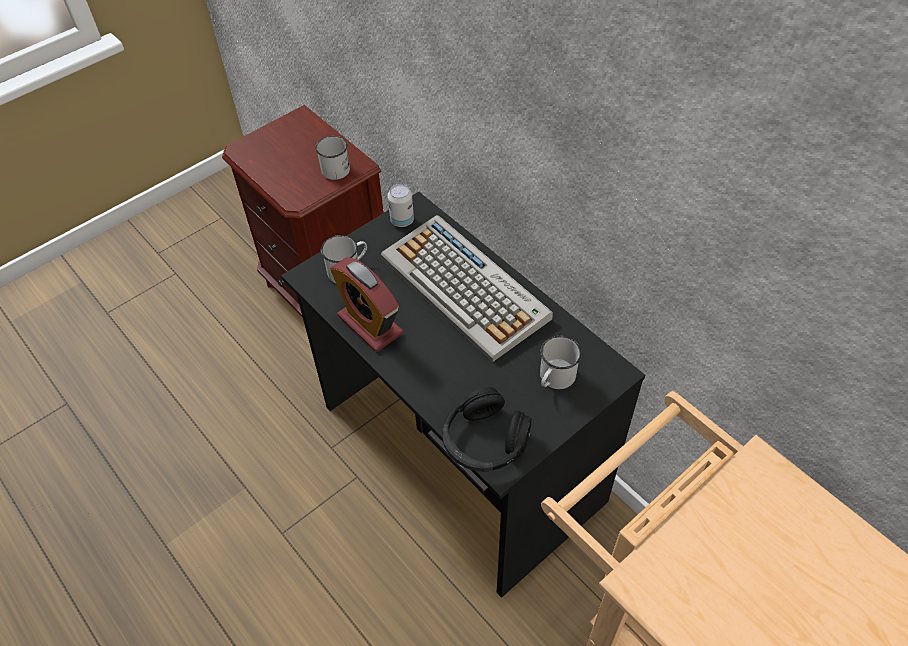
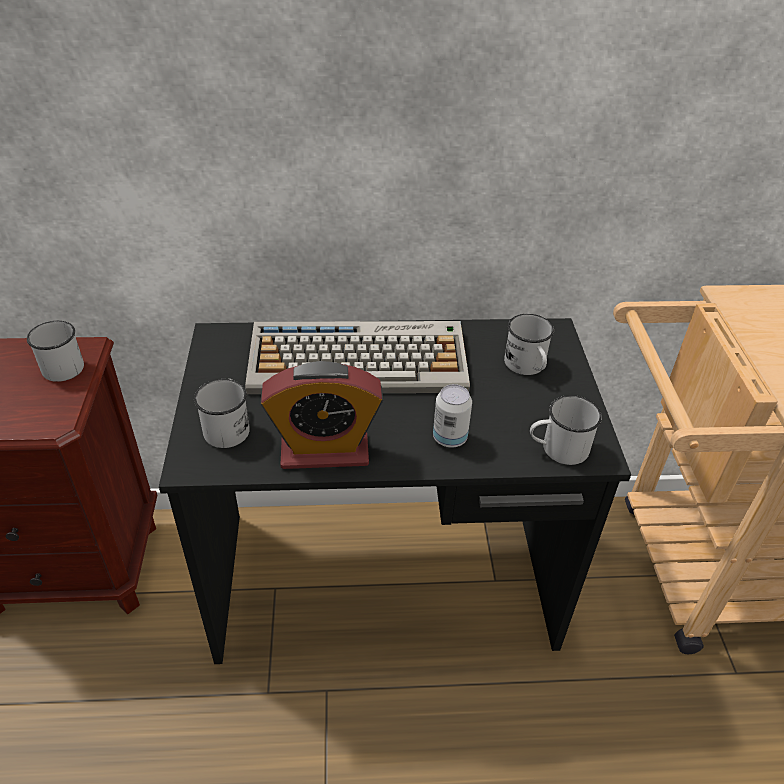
camera: 55 degrees left, 10 degrees down
can [388,184,414,227] -> can moved to [433,384,472,448]
black headphones [442,387,532,471] -> white mug [530,395,602,465]

